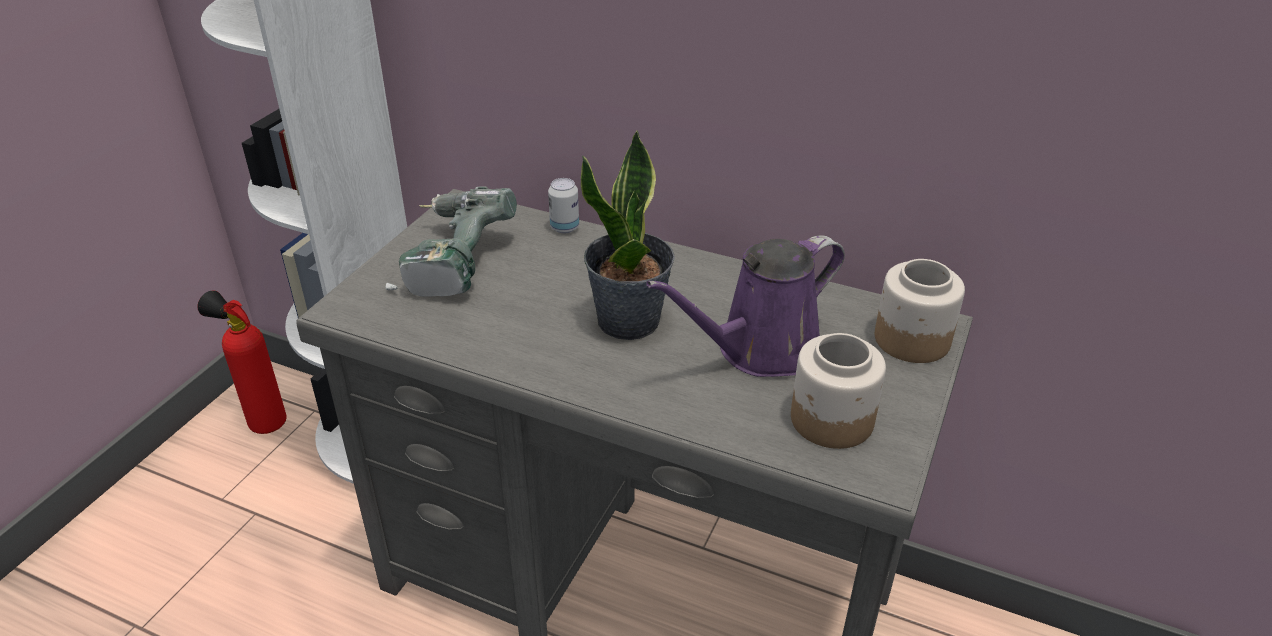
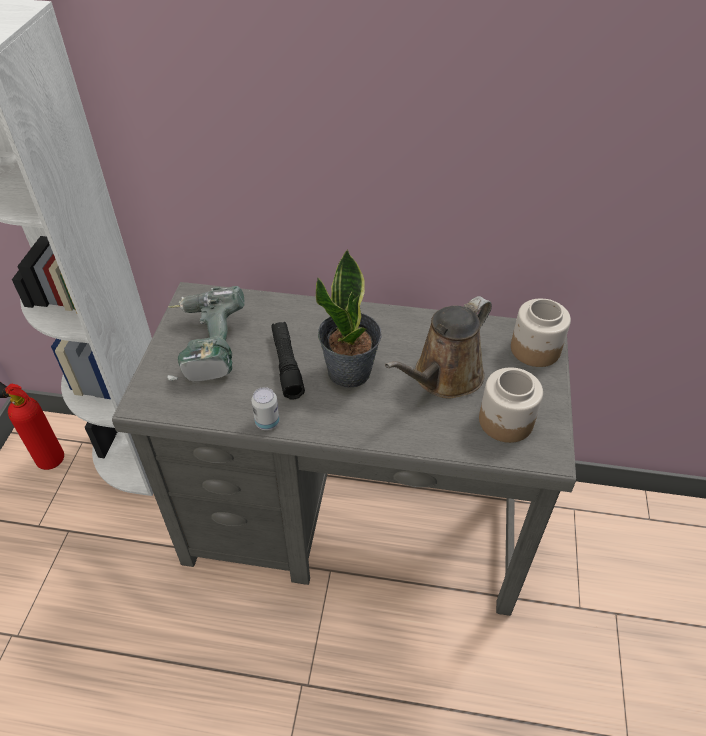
camera: 15 degrees left, 10 degrees up
can [548,178,579,233] -> can moved to [251,387,280,430]
purple watering can [646,235,845,377] -> brown watering can [385,296,492,399]
none -> black flashlight [272,322,305,400]

